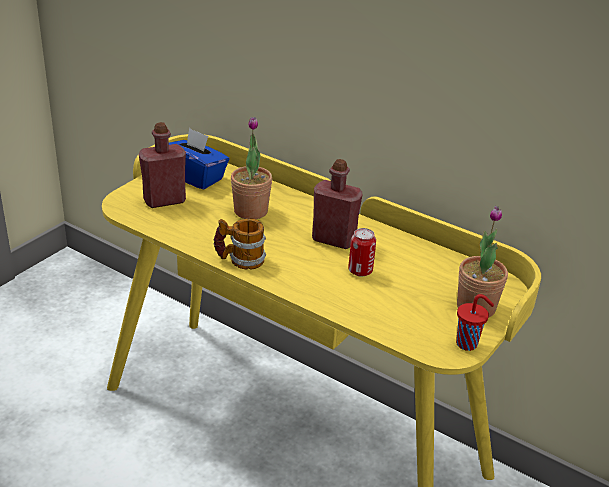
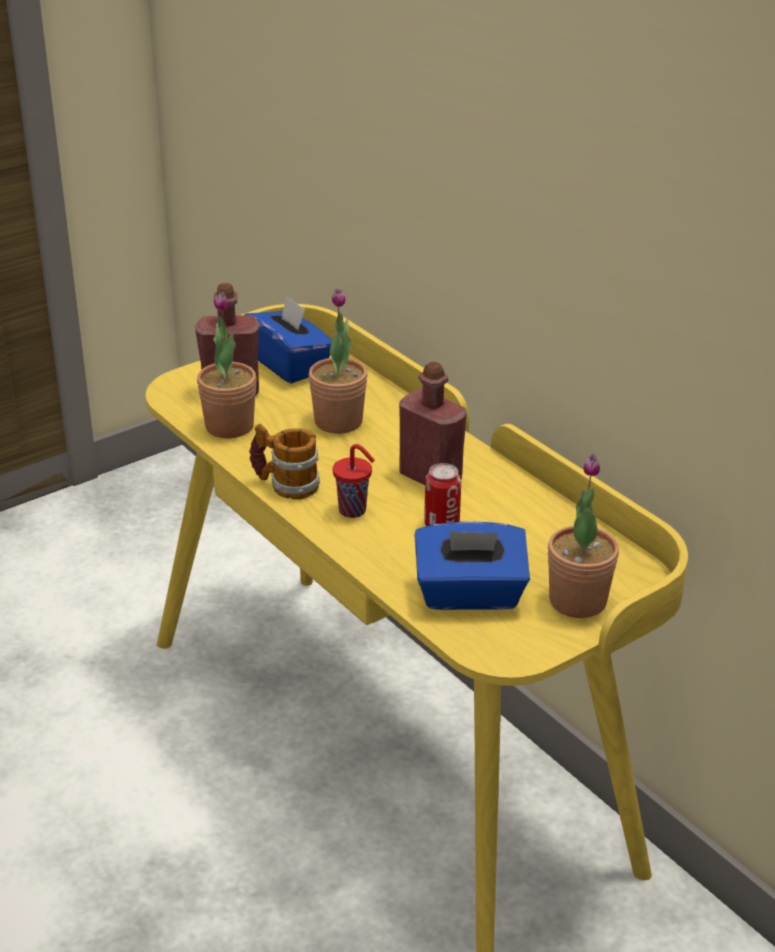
camera: 20 degrees right, 0 degrees up
red cup [456,294,494,351] -> red cup moved to [333,444,375,518]
none -> potted plant [197,292,257,438]
none -> blue tissue box [414,521,530,610]

